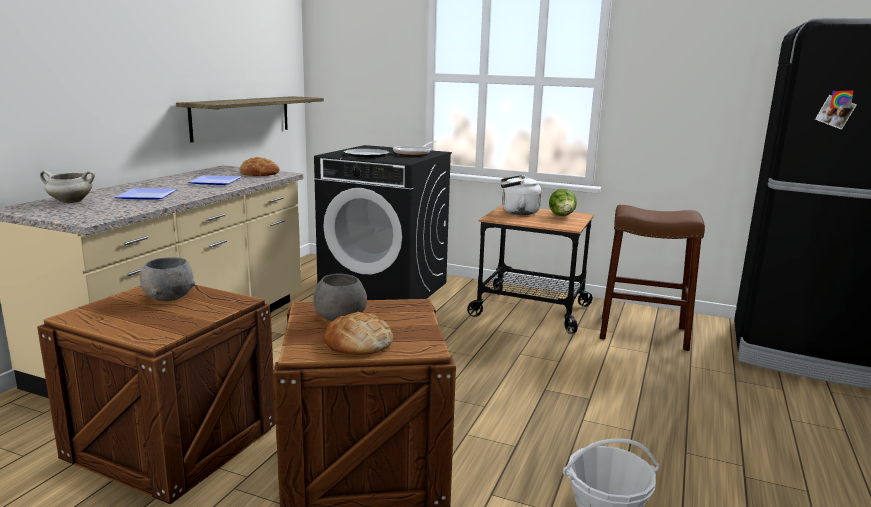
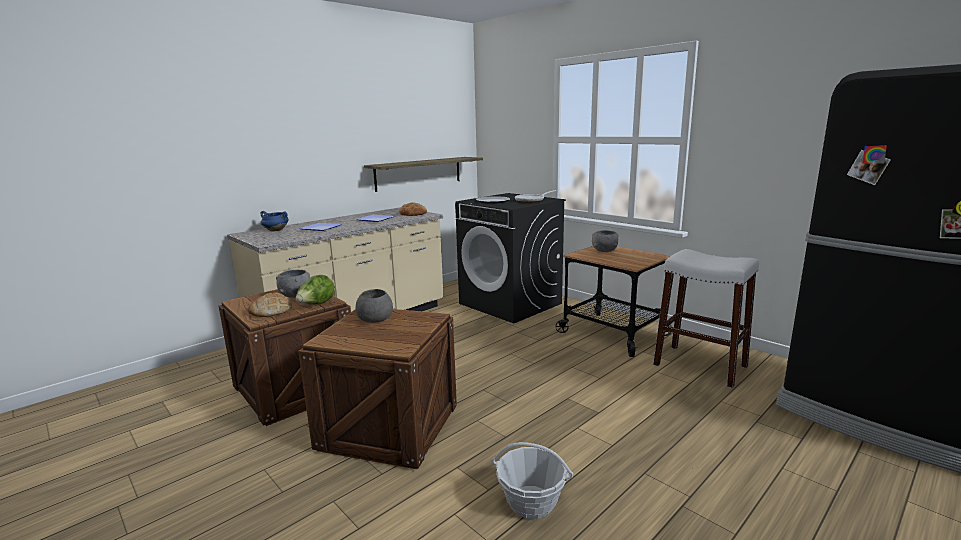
camera: 25 degrees right, 0 degrees up
white cooking pot [40,171,95,203] -> blue cooking pot [260,211,289,232]
bread [325,312,393,355] -> bread moved to [248,293,292,317]
white kettle [501,175,541,215] -> grey bowl [592,230,619,252]
lettuce [549,189,577,216] -> lettuce moved to [296,275,335,305]
brown stool [600,205,705,351] -> white stool [653,249,759,388]

